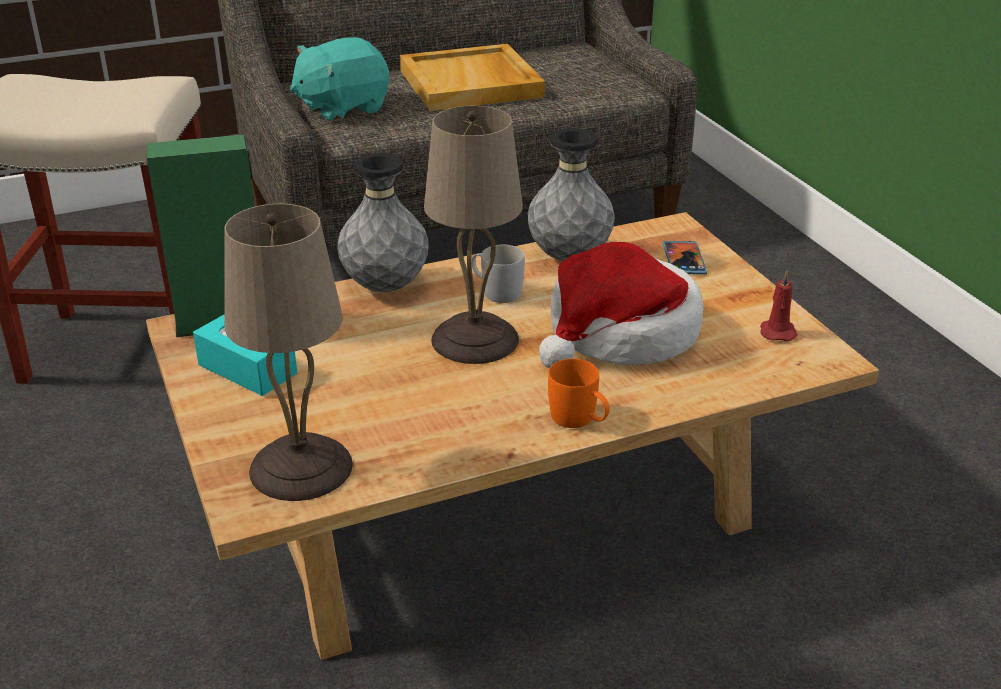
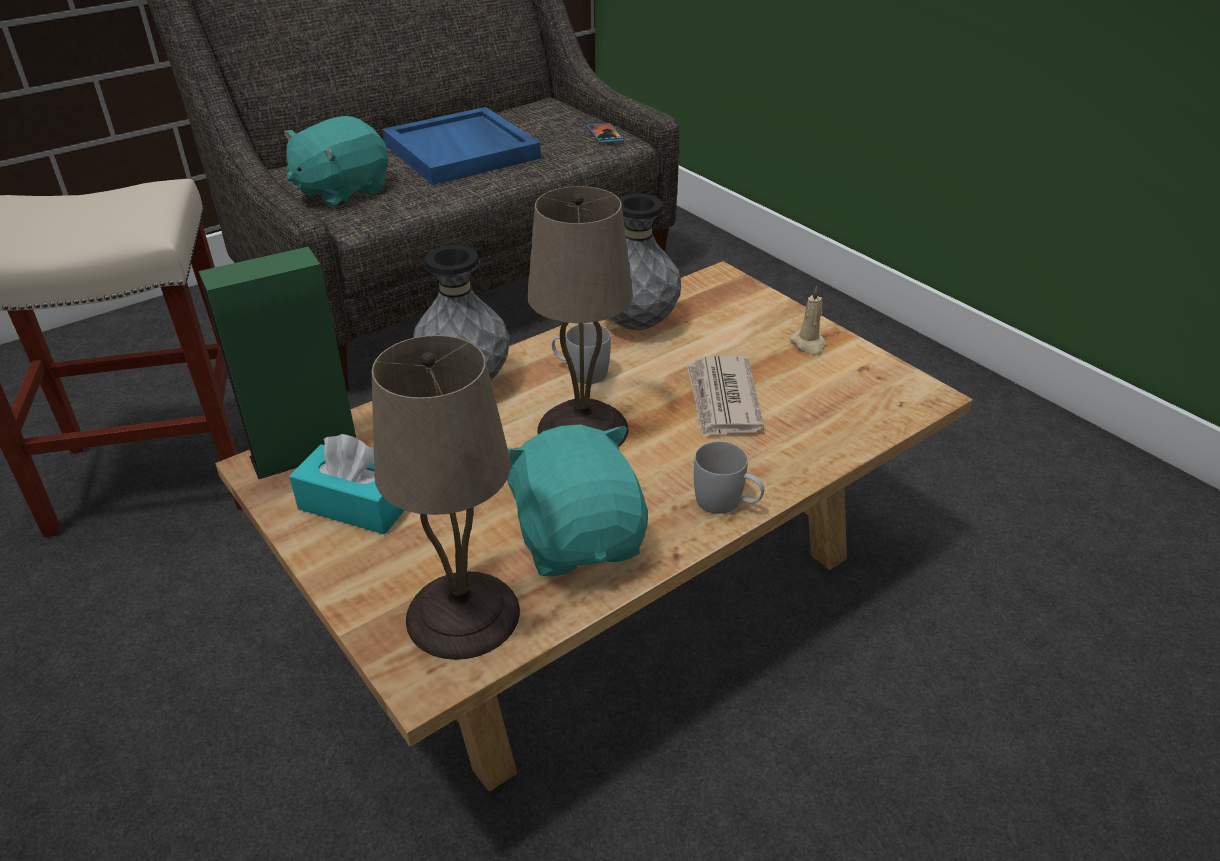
camera: 15 degrees left, 5 degrees up
beige tray [400,44,545,111] -> blue tray [382,107,541,185]
hat [539,242,703,369] -> newspaper [687,356,764,438]
orange mug [548,359,610,428] -> white mug [694,442,764,514]
phone [663,241,707,275] -> phone moved to [587,123,624,144]
red candle [760,271,798,341] -> none
none -> turquoise plush toy [507,424,648,576]
none -> beige candle [790,286,826,355]

